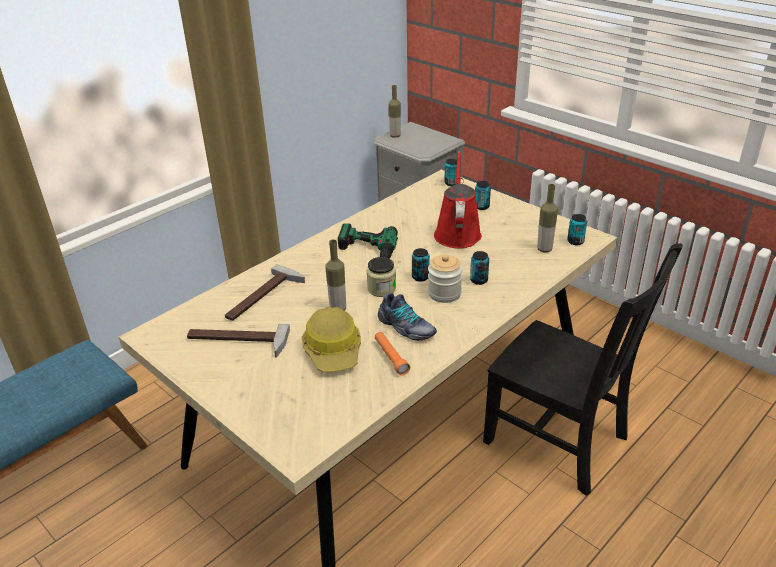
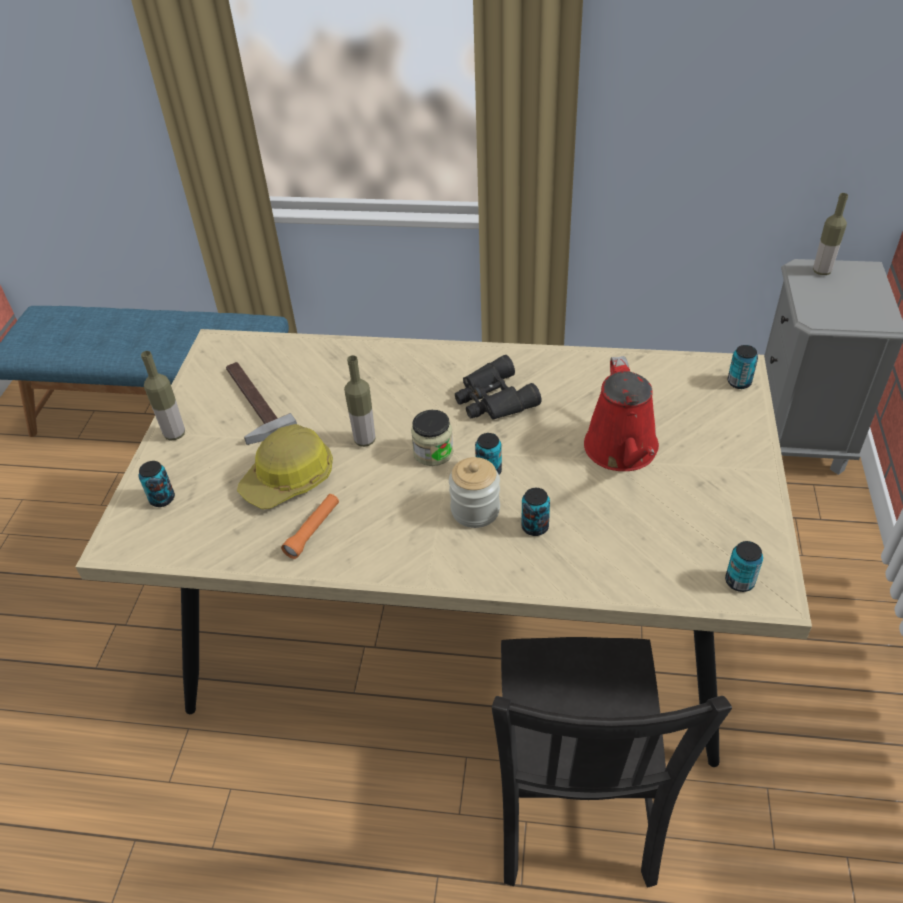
camera: 55 degrees right, 10 degrees up
hammer [225,264,305,321] -> none
power drill [338,223,398,259] -> black binoculars [455,355,542,419]
shoe [378,292,437,341] -> none
red watering can [434,151,482,248] -> red watering can turned 120 degrees clockwise [584,356,659,471]
can [475,181,491,210] -> can moved to [139,461,175,507]
bottle [537,184,558,252] -> bottle moved to [141,351,185,441]

